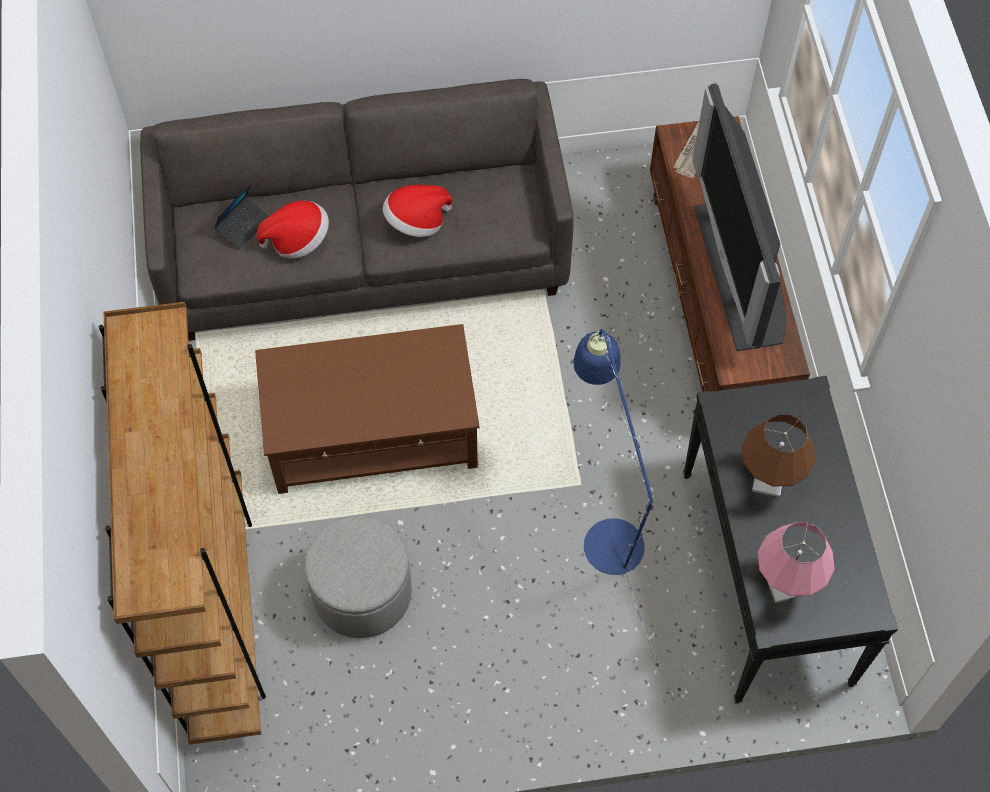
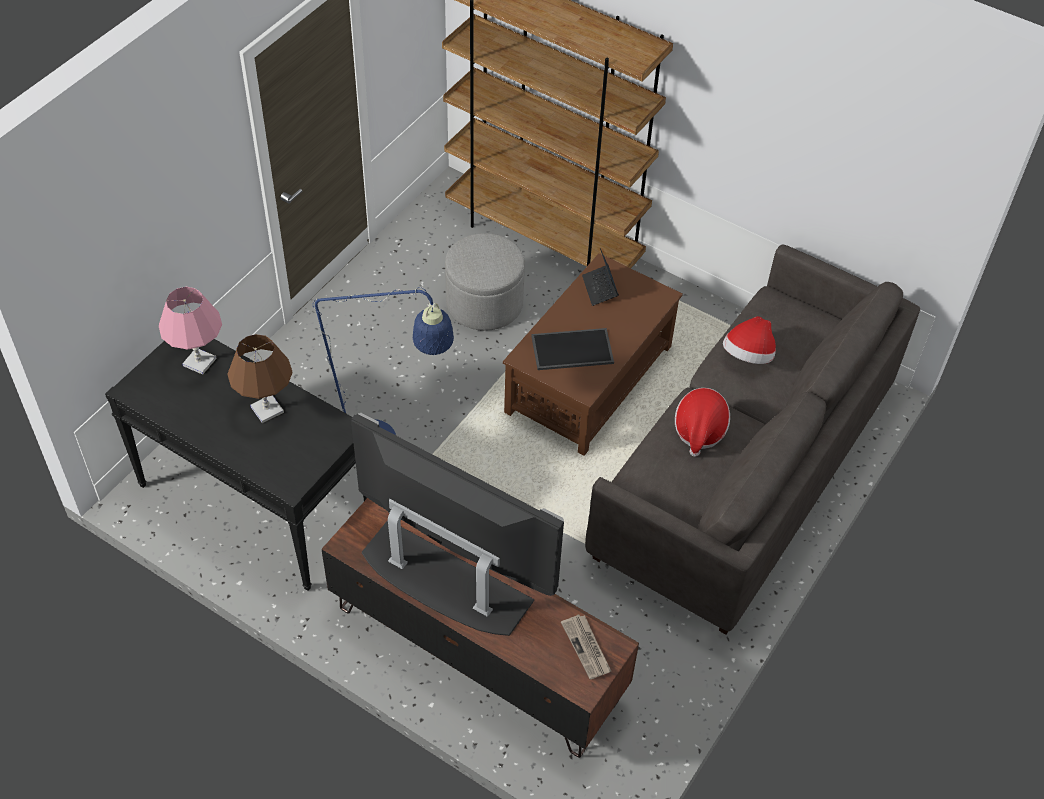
camera: 130 degrees right, 10 degrees down
laptop [214,184,270,250] -> laptop moved to [582,248,619,306]
none -> tray [531,328,614,370]

